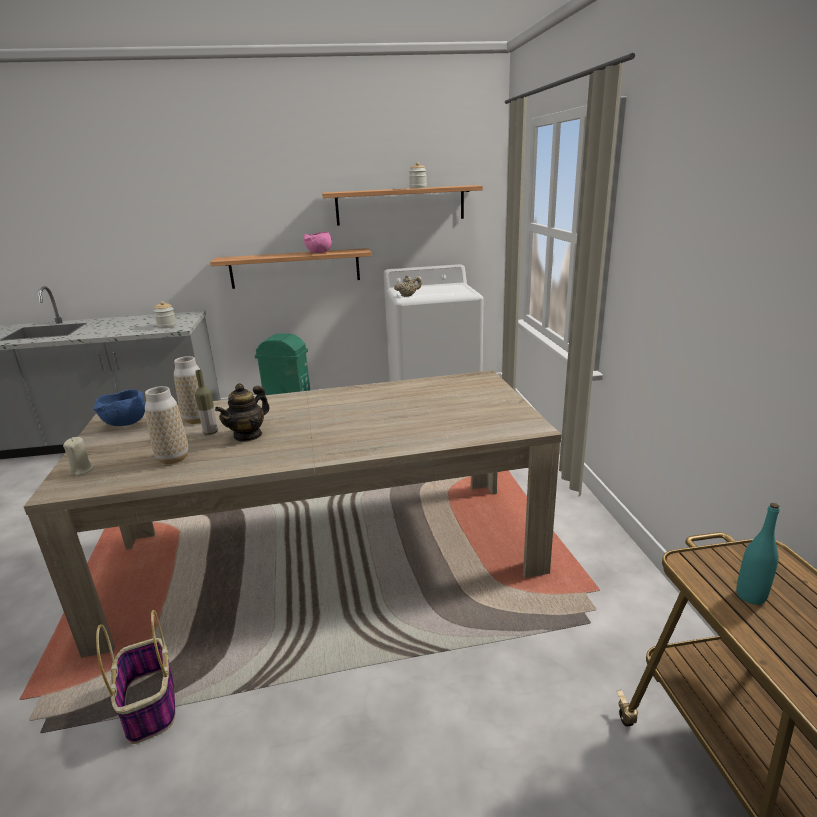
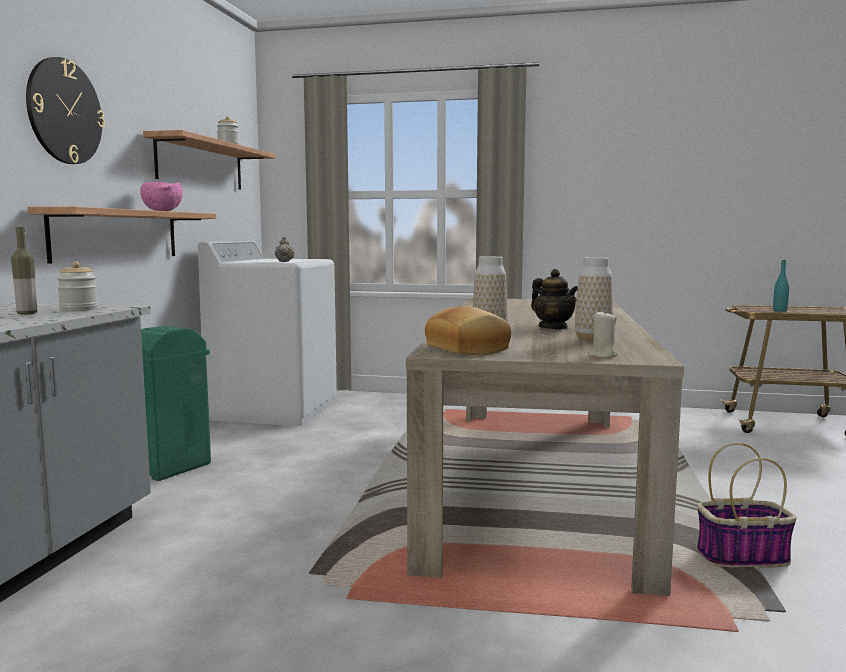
camera: 70 degrees left, 15 degrees down
blue bowl [93,389,145,426] -> bread [425,306,511,355]
bottle [195,370,218,435] -> bottle moved to [11,227,37,315]
none -> wall clock [26,57,105,164]

